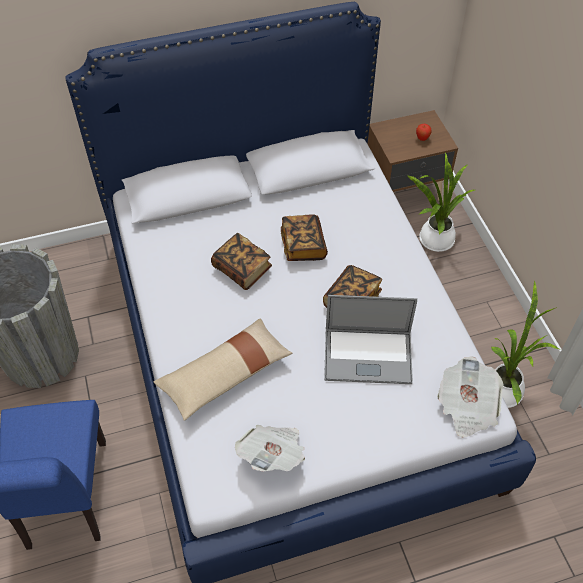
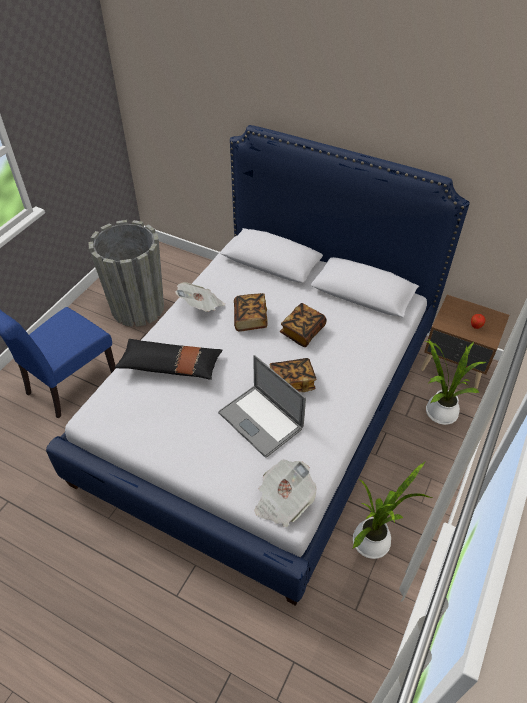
camera: 45 degrees right, 5 degrees down
beige pillow [153,319,292,421] -> black pillow [115,339,222,380]
newspaper [235,425,305,471] -> newspaper moved to [175,282,225,312]

